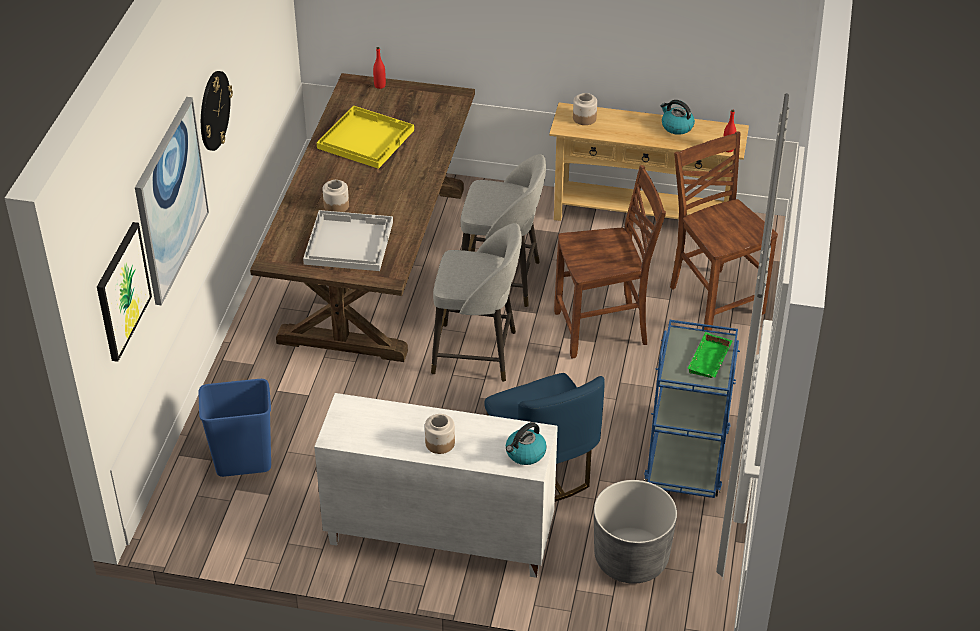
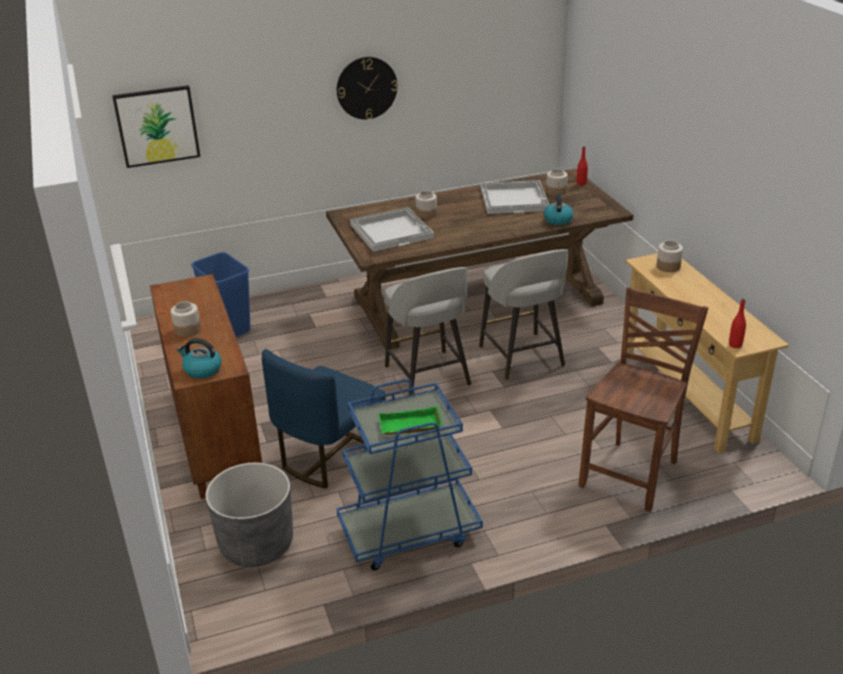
camera: 60 degrees right, 10 degrees down
picture [135,97,209,306] -> none
white cabinet [314,393,558,578] -> brown cabinet [150,274,262,499]
yellow tray [317,105,414,169] -> white tray [480,180,549,214]
brown chair [554,165,666,358] -> none
kettle [660,100,695,135] -> kettle moved to [544,193,574,225]
none -> jar [546,169,568,196]

